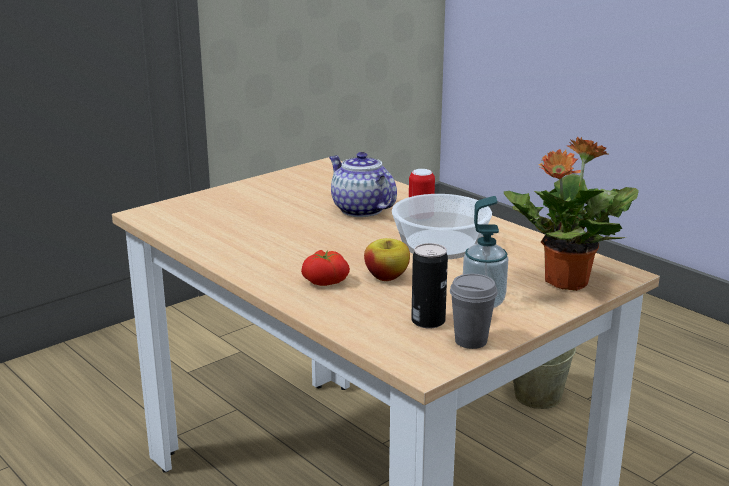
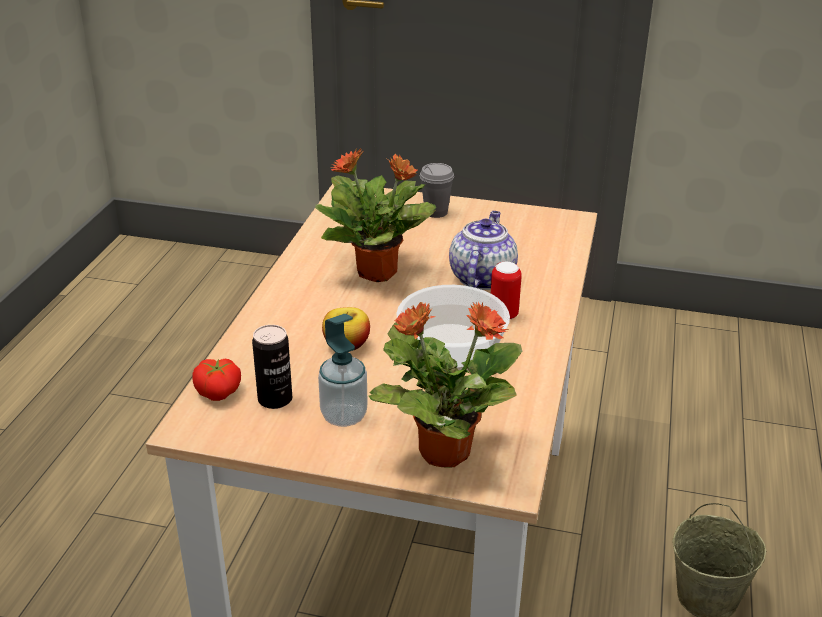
camera: 55 degrees right, 10 degrees up
tomato [301,250,350,286] -> tomato moved to [192,359,241,401]
grey cup [450,274,498,349] -> grey cup moved to [420,163,454,218]
none -> potted plant [315,148,436,282]

